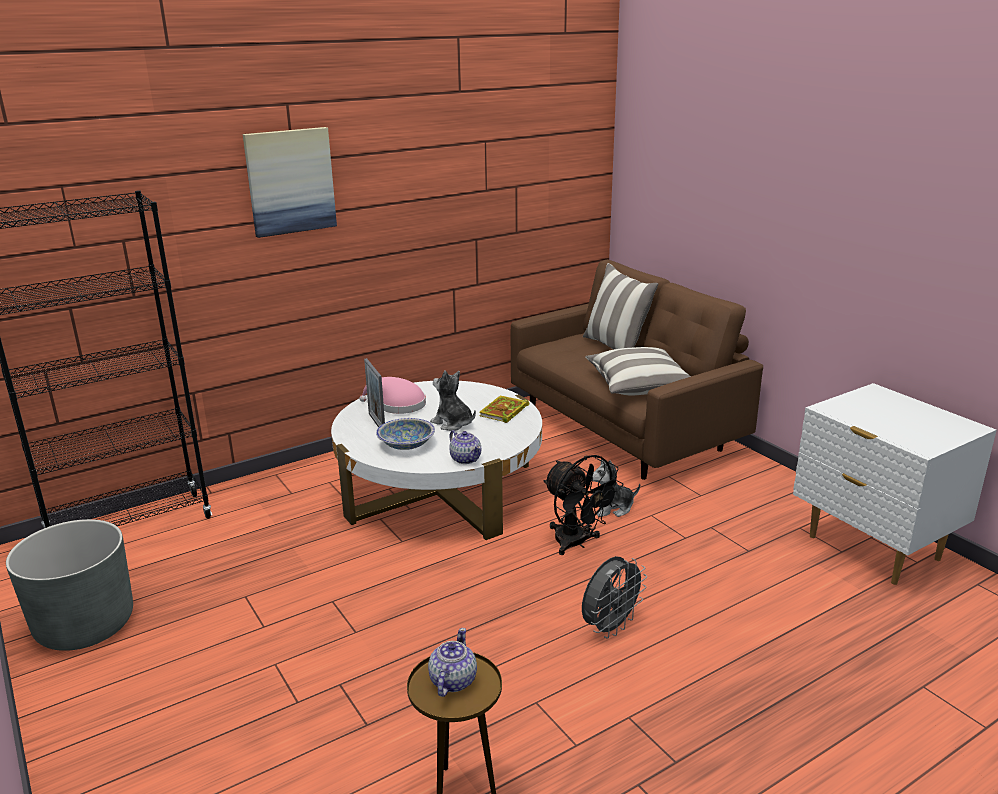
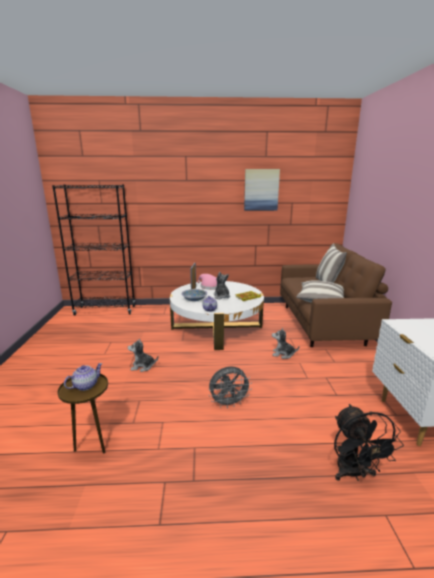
camera: 30 degrees right, 5 degrees down
grey planter [6,519,133,651] -> none
picture [243,127,337,238] -> picture moved to [244,169,280,211]
black fan [543,455,623,555] -> black fan moved to [334,404,404,481]
none -> plush toy [128,338,158,372]

